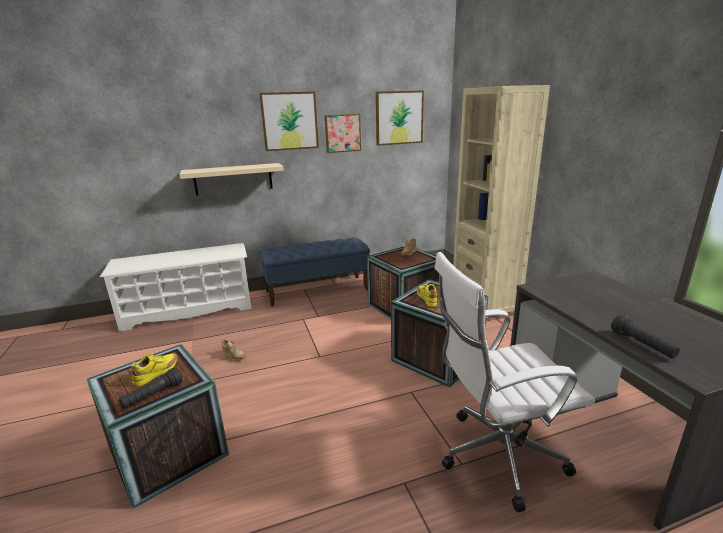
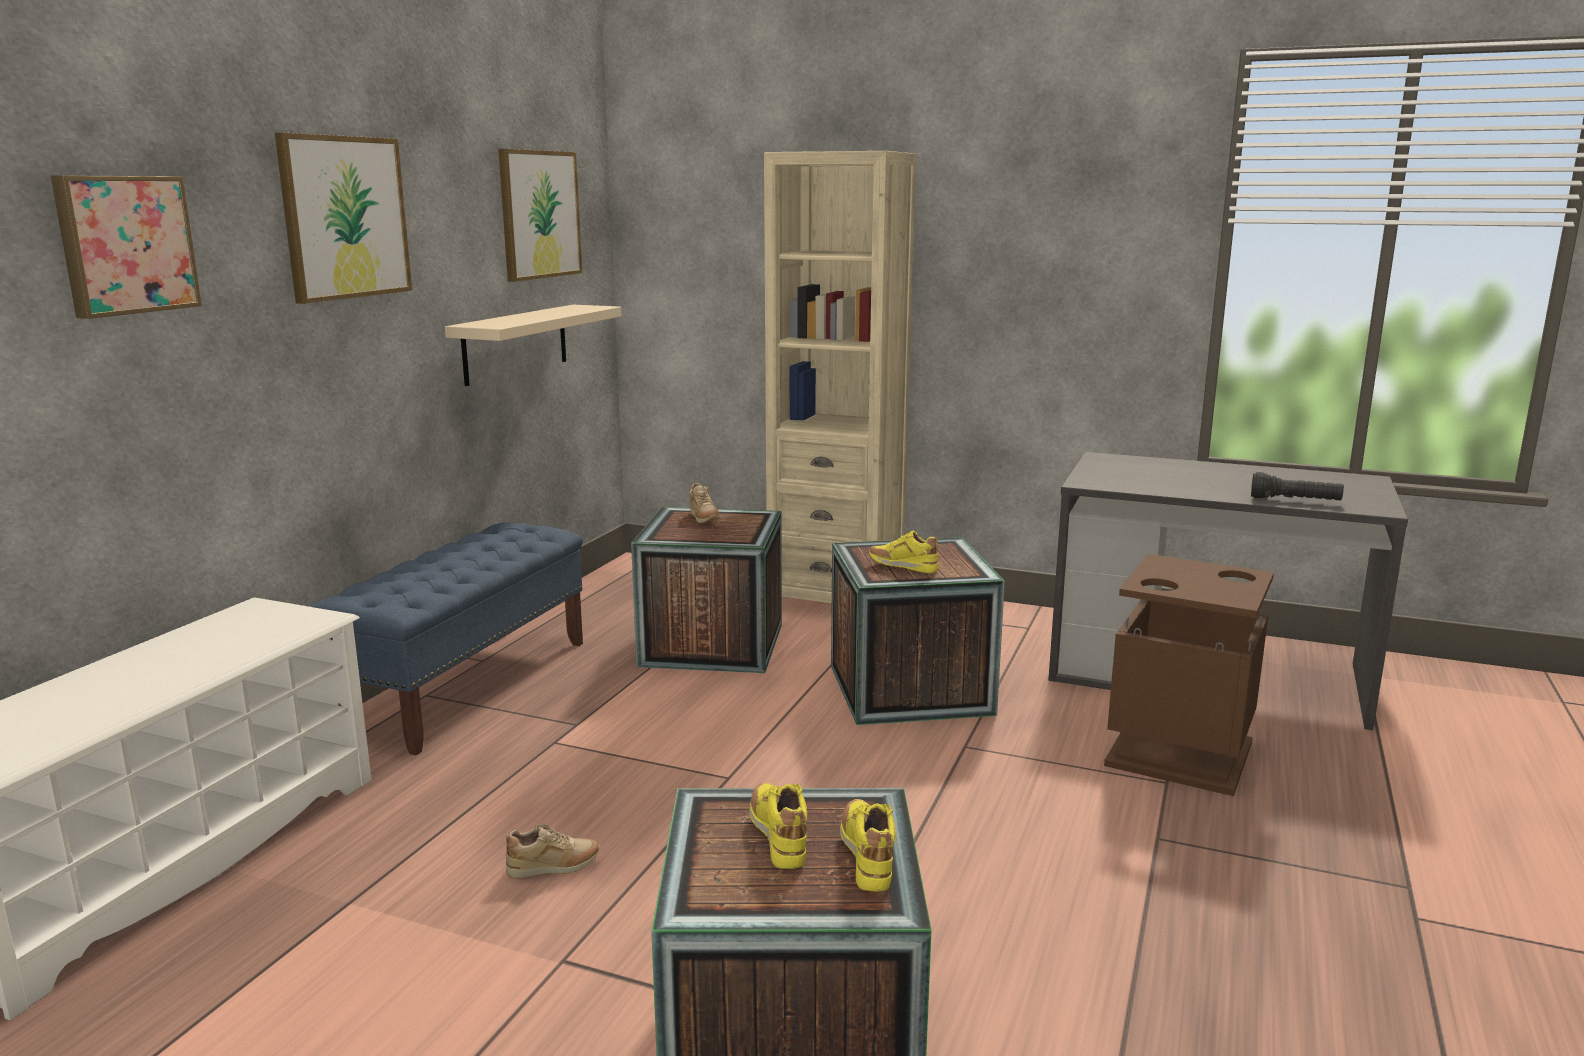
camera: 50 degrees left, 5 degrees down
black flashlight [119,368,182,409] -> yellow shoe [840,799,896,892]
beige shelf [179,163,284,196] -> beige shelf moved to [445,305,621,386]
picture [325,114,361,153] -> picture moved to [51,175,202,319]
white office chair [434,252,595,512] -> brown trash can [1104,554,1274,796]

